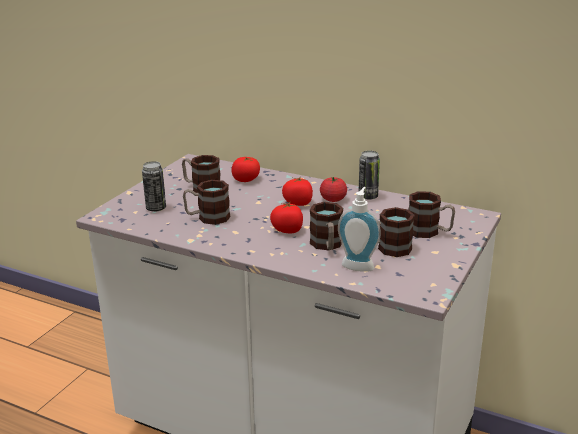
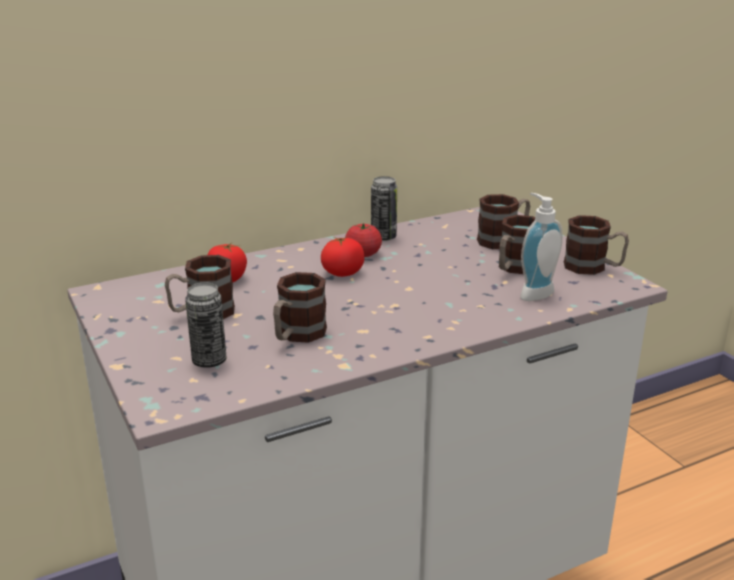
camera: 55 degrees left, 0 degrees up
tomato [270,202,303,233] -> none
mug [310,202,343,251] -> mug moved to [564,215,629,275]

